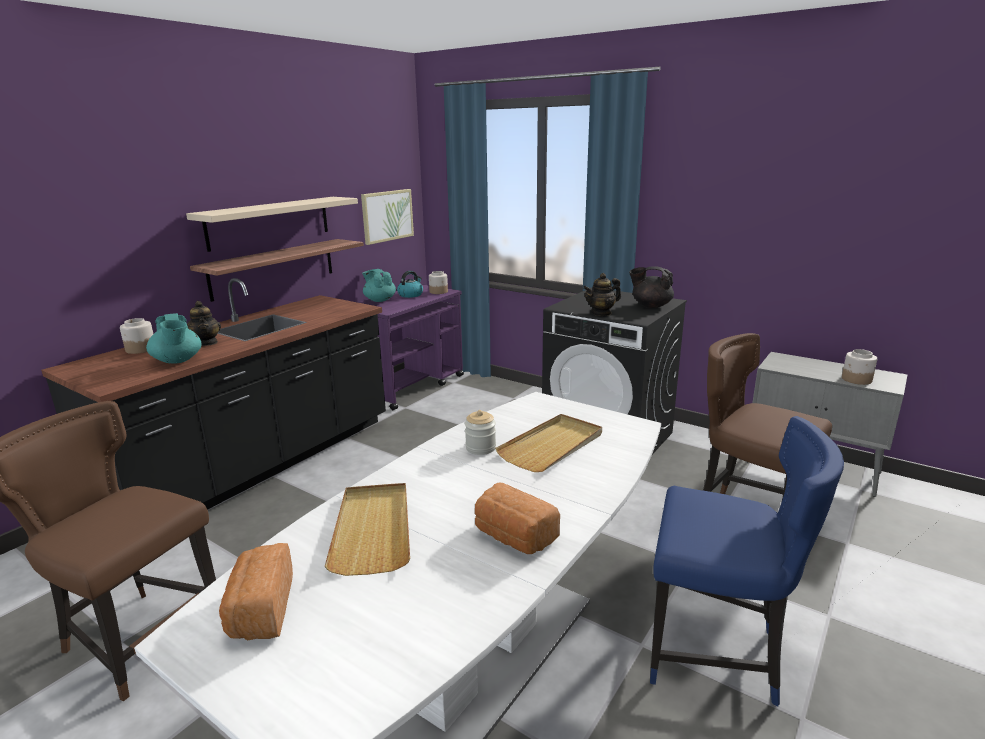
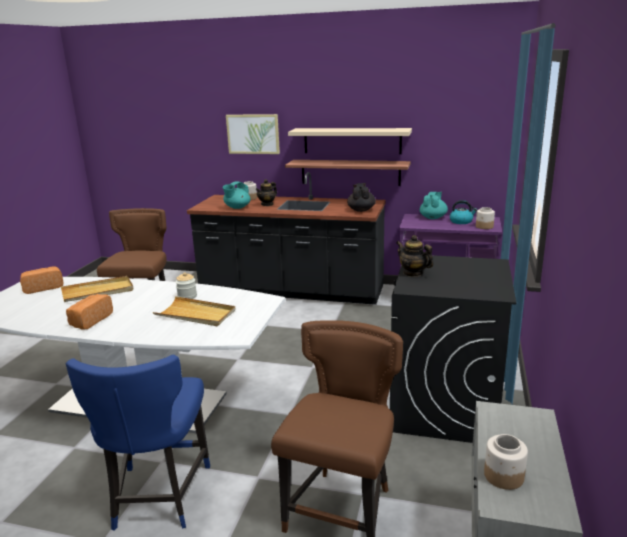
camera: 70 degrees right, 0 degrees up
picture [361,189,414,245] -> picture moved to [226,114,280,154]
black teapot [629,266,674,308] -> black teapot moved to [347,183,376,212]

